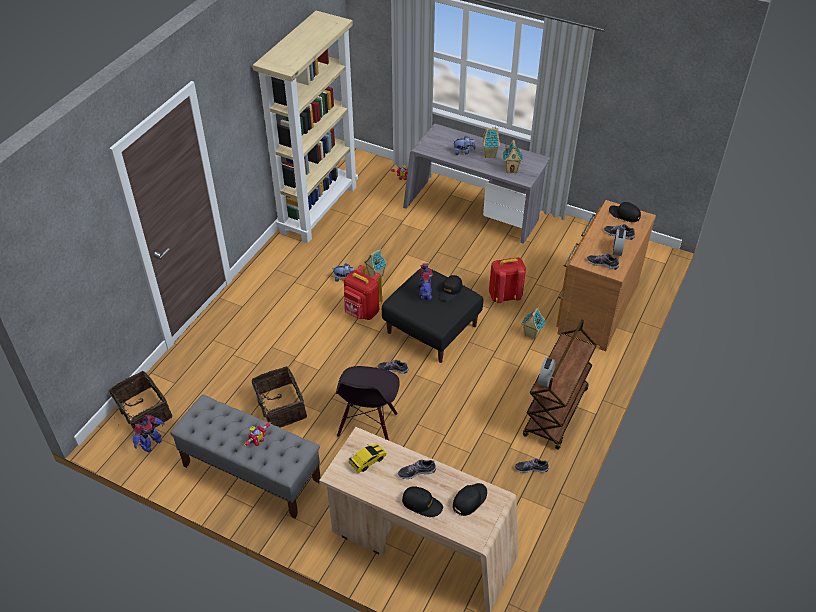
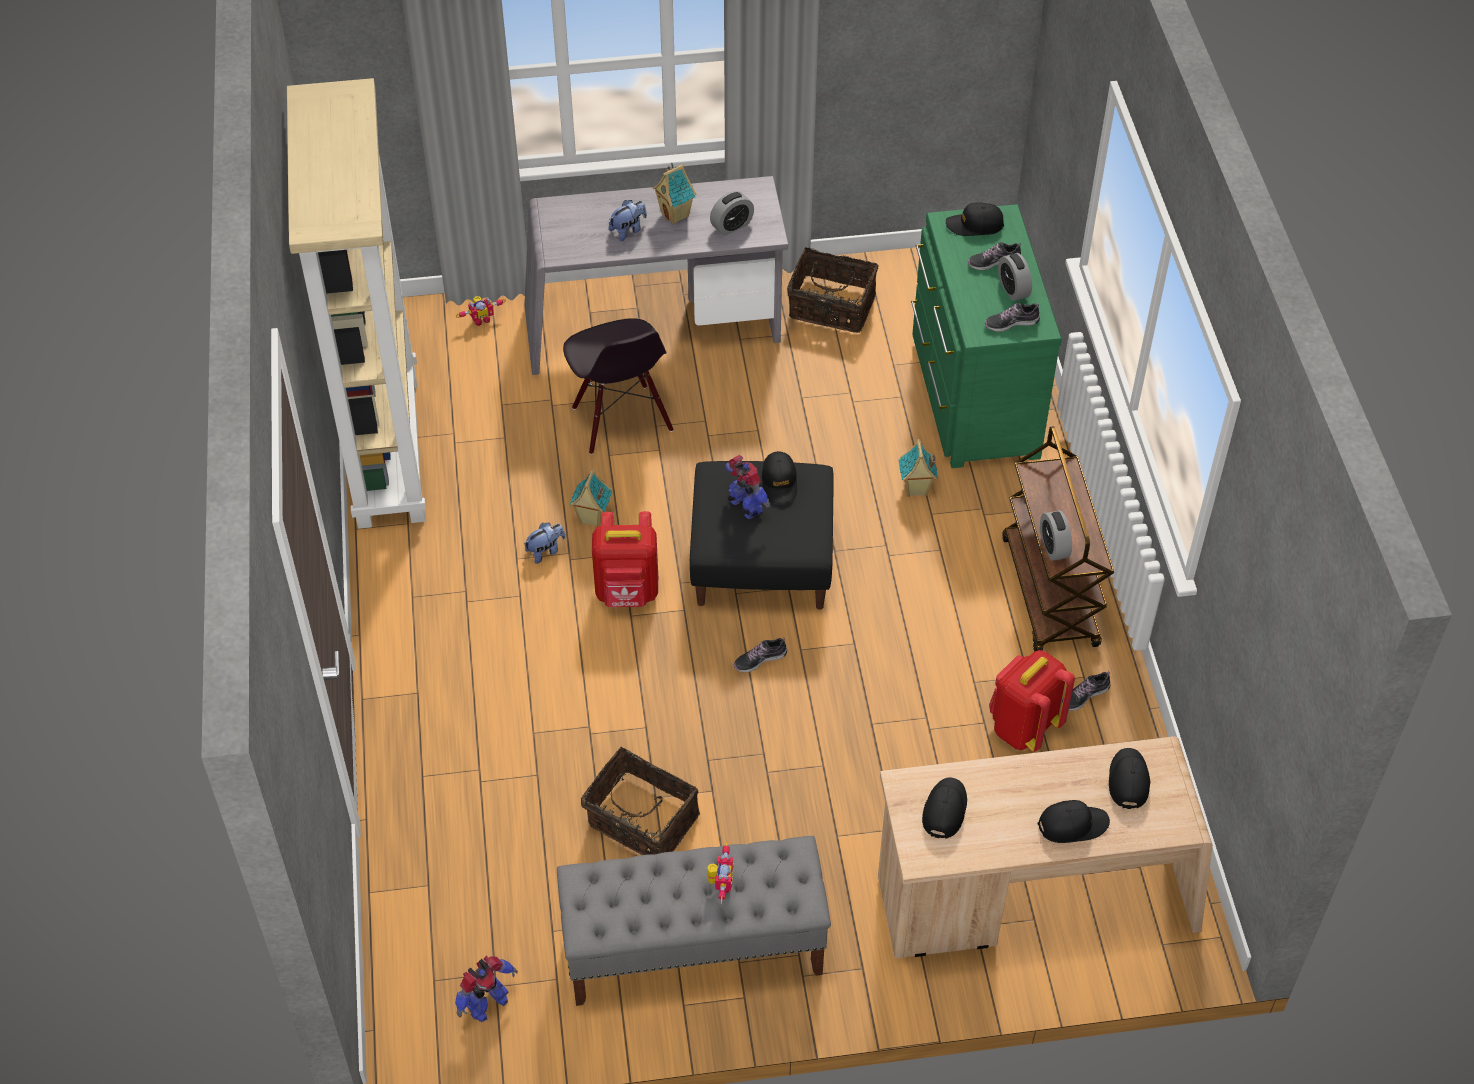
camera: 35 degrees left, 5 degrees up
basket [109,371,172,436] -> basket moved to [787,247,879,333]
toy robot [133,415,165,452] -> toy robot turned 45 degrees clockwise [455,956,518,1022]
black chair [336,366,400,440] -> black chair moved to [563,318,674,454]
toy car [349,443,386,473] -> black cap [922,778,967,839]
shoe [398,460,436,479] -> none
red backpack [489,257,526,303] -> red backpack moved to [989,650,1075,752]
toy house [503,140,523,174] -> alarm clock [710,191,754,236]
brown dresser [556,200,656,351] -> green dresser [911,204,1062,468]

